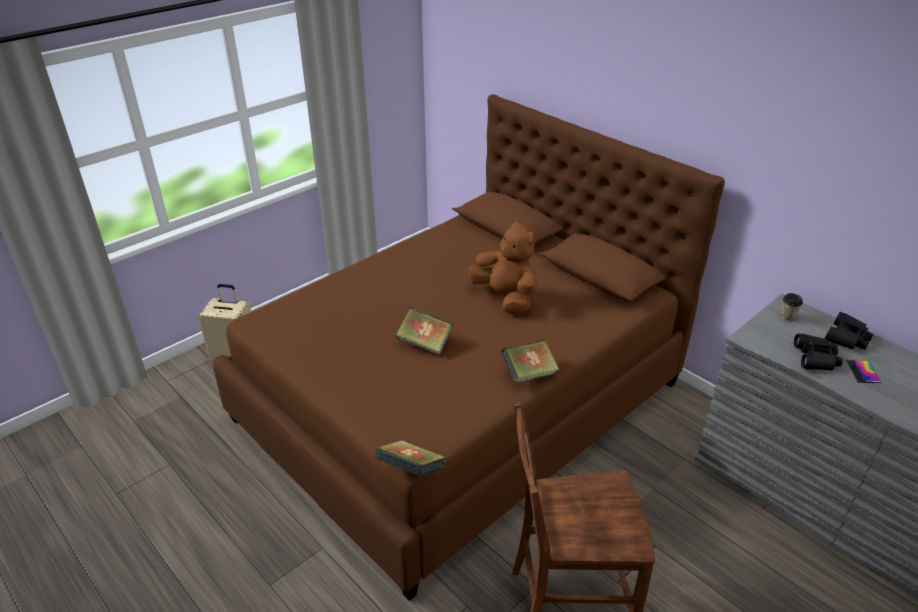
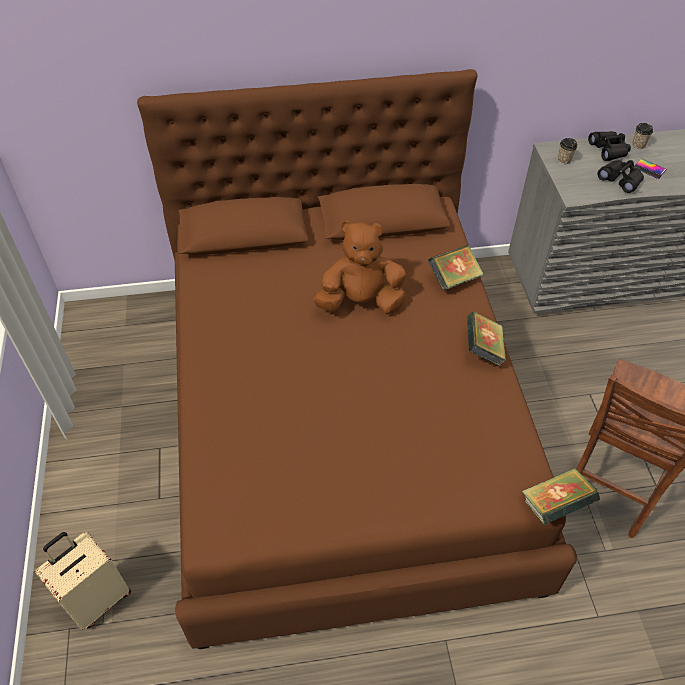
camera: 55 degrees left, 15 degrees up
book [396,307,453,355] -> book moved to [428,245,483,291]
none -> cup [632,123,653,149]

